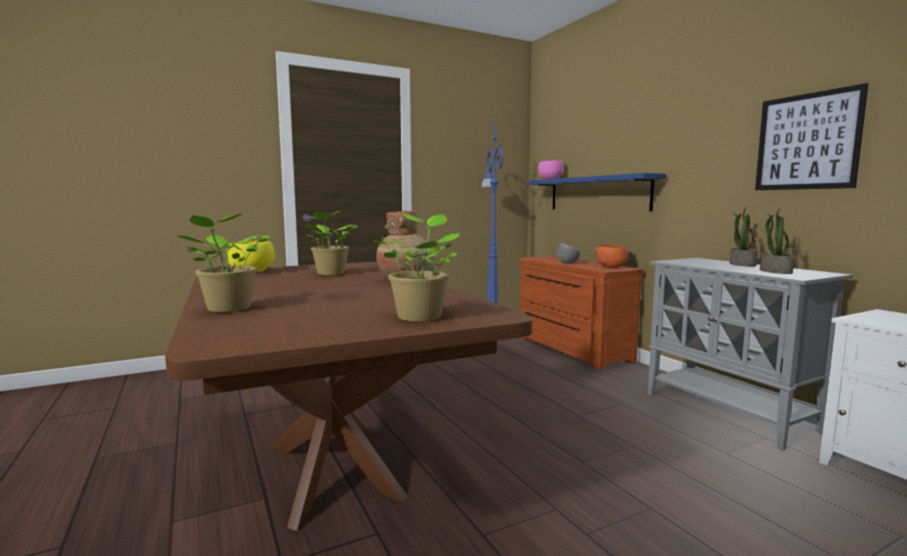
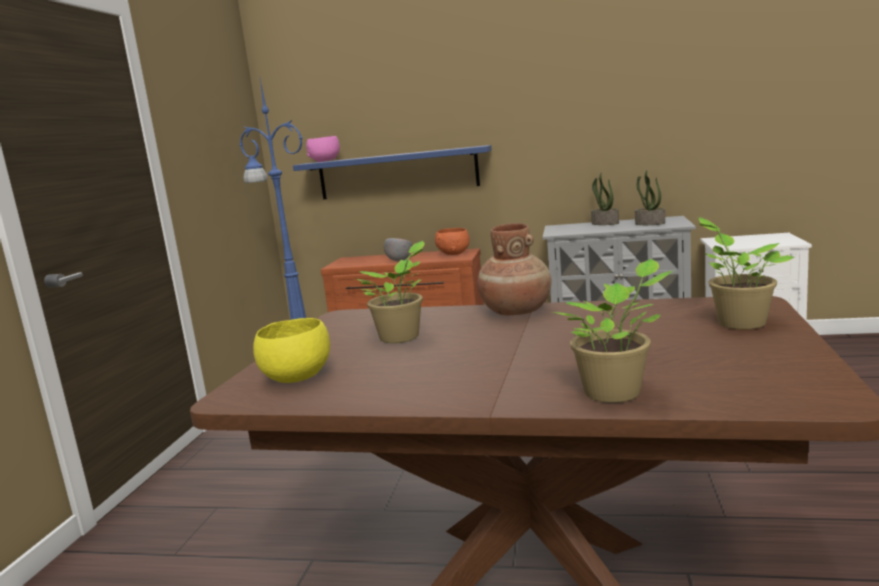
camera: 50 degrees left, 5 degrees up
picture [755,83,868,190] -> none

